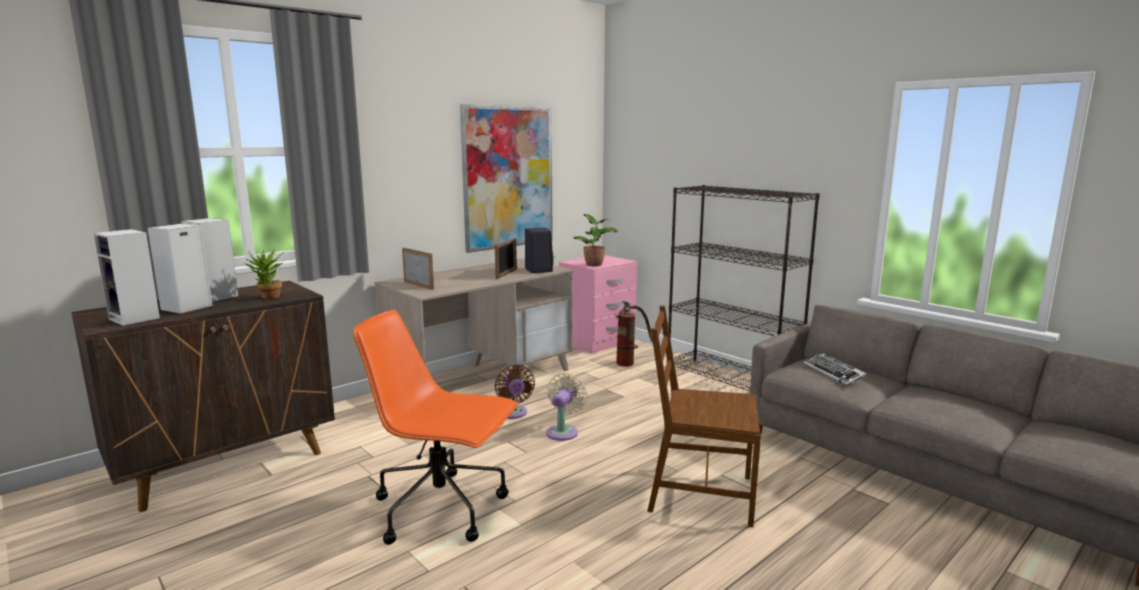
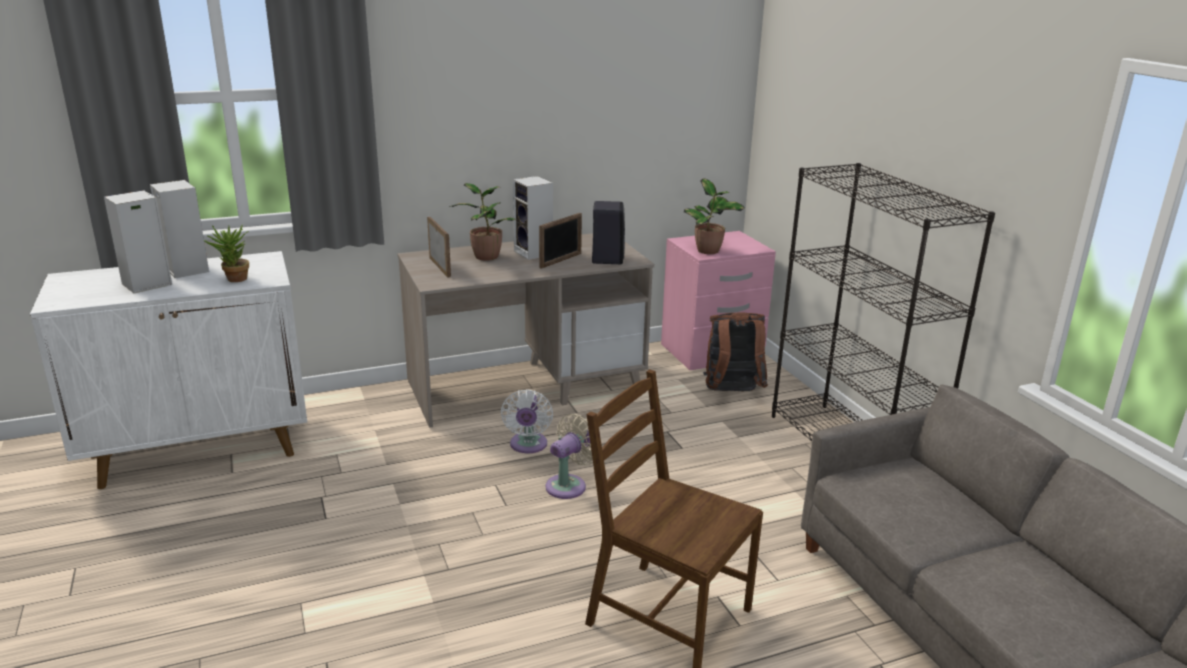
camera: 20 degrees right, 10 degrees up
brown cabinet [71,281,335,512] -> white cabinet [30,251,307,489]
speaker [93,229,160,326] -> speaker moved to [513,176,553,260]
orange office chair [353,310,518,545] -> none
picture [460,104,553,253] -> none
brown fan [495,365,535,419] -> white fan [501,389,553,453]
fire extinguisher [616,301,653,367] -> brown backpack [703,312,768,391]
keyboard [804,352,867,386] -> none
none -> potted plant [449,183,517,261]

